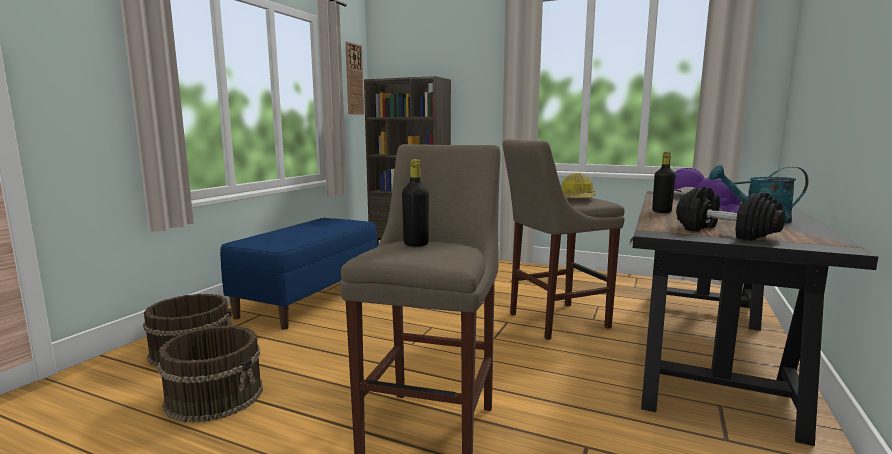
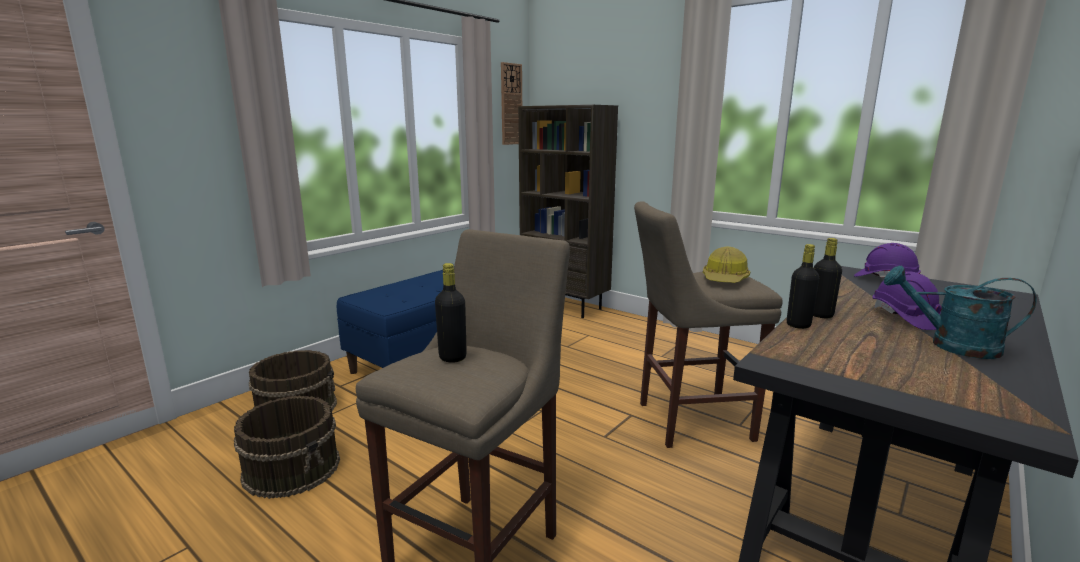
camera: 15 degrees right, 5 degrees up
black dumbbell [676,187,785,241] -> none
none -> black bottle [787,244,819,329]

